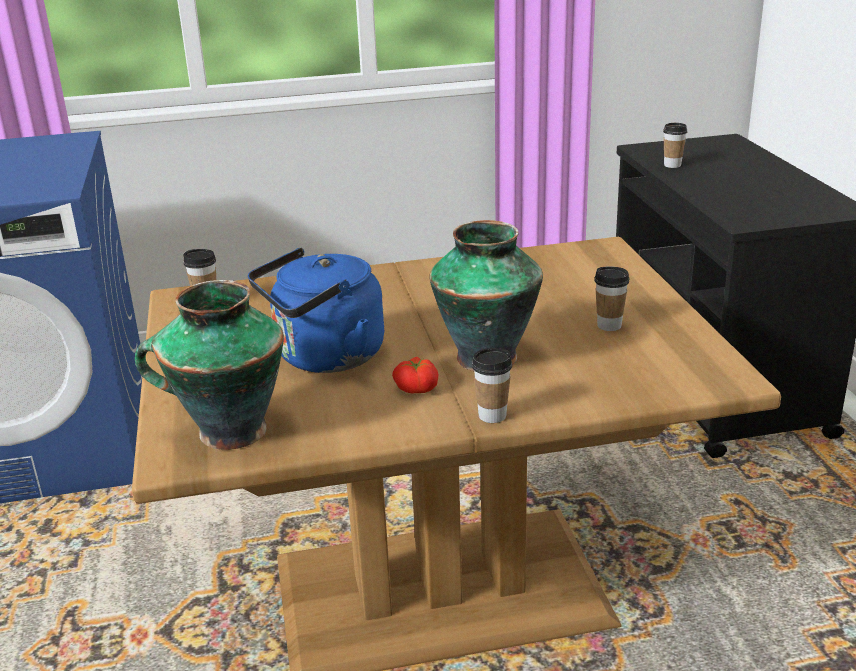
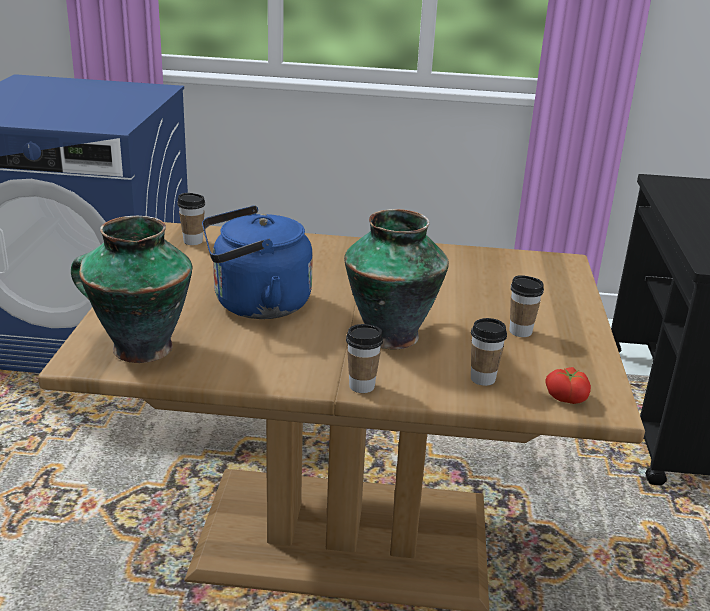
camera: 15 degrees right, 0 degrees up
tomato [392,357,438,394] -> tomato moved to [545,367,591,404]
cup [663,123,687,168] -> cup moved to [471,318,507,386]

